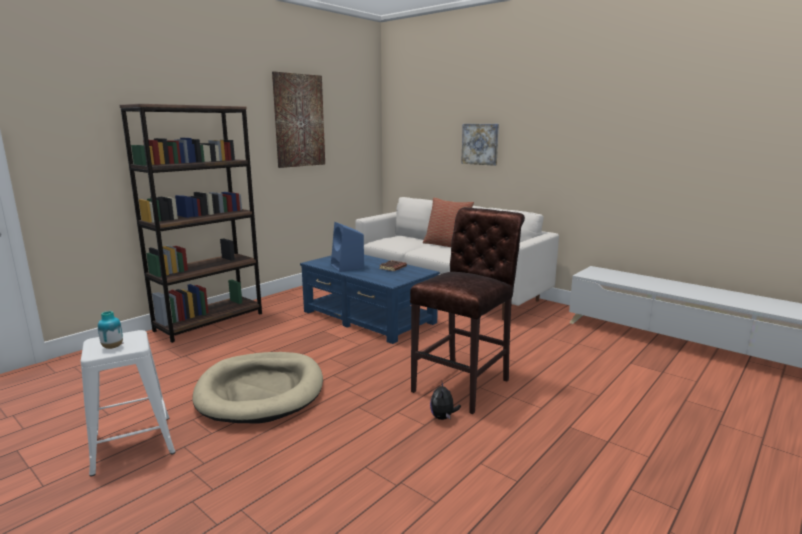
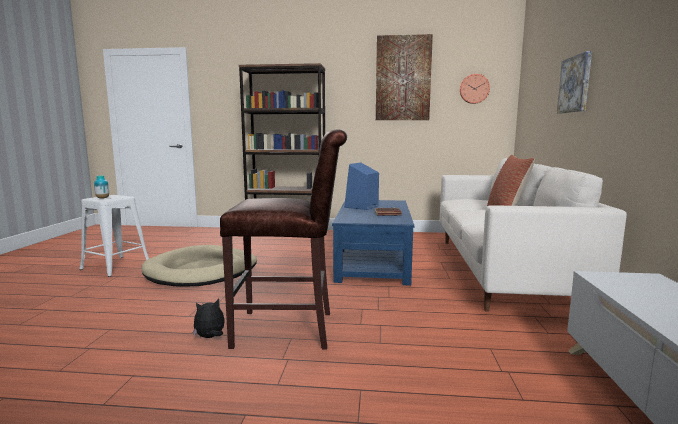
camera: 55 degrees right, 5 degrees down
none -> wall clock [460,74,490,104]

